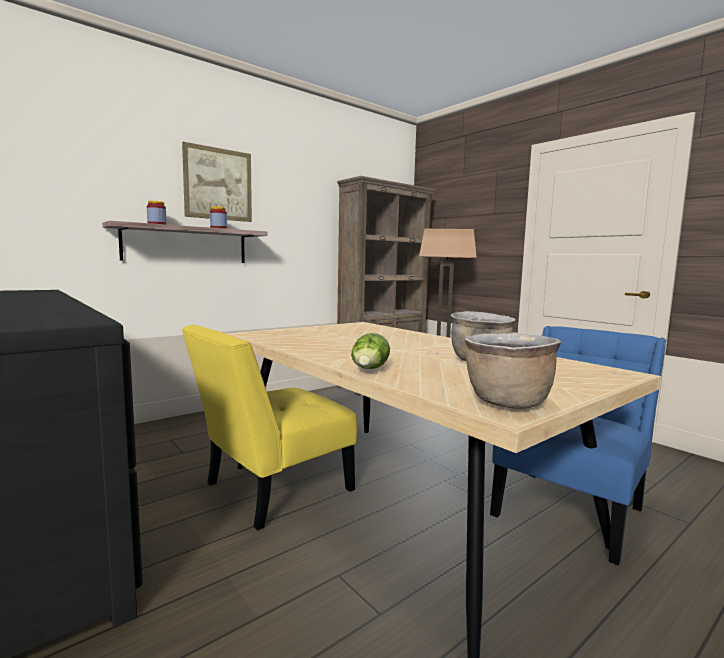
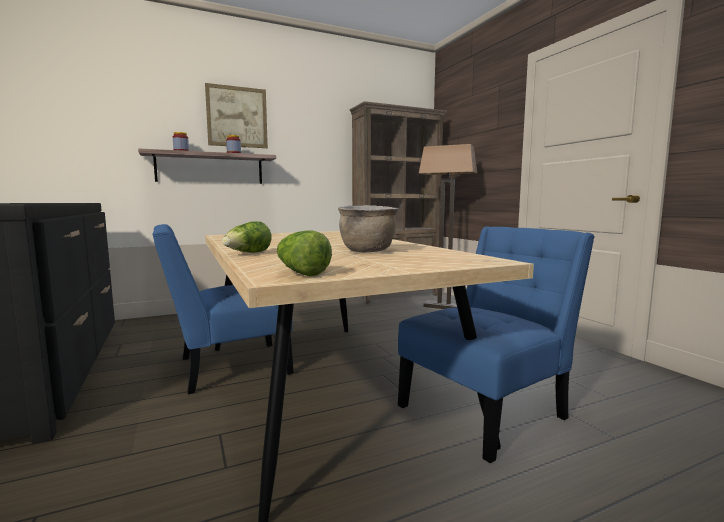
camera: 15 degrees right, 0 degrees up
yellow chair [182,325,357,531] -> blue chair [153,224,294,394]
brown cooking pot [465,333,561,409] -> lettuce [277,230,332,276]

